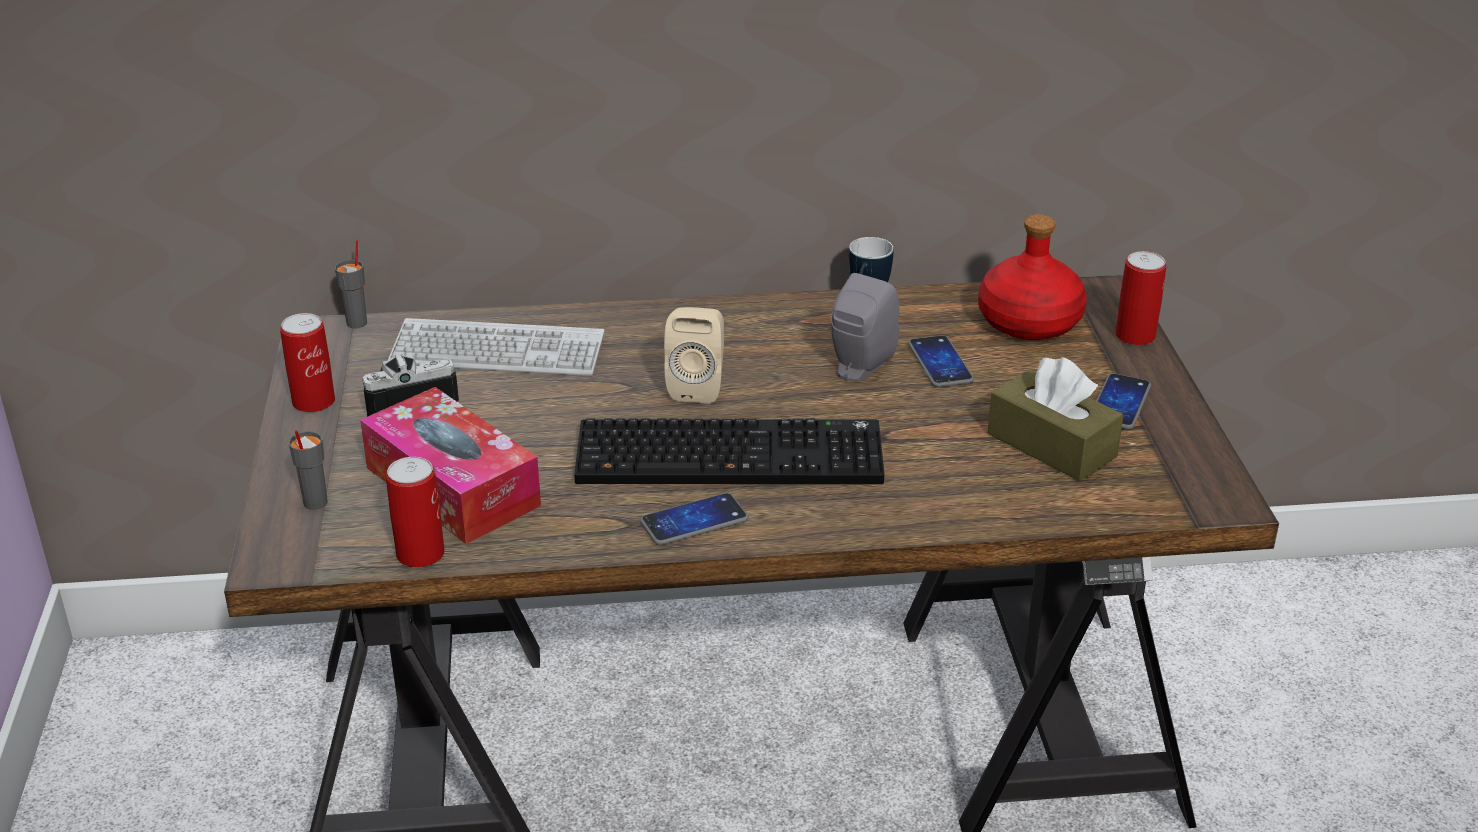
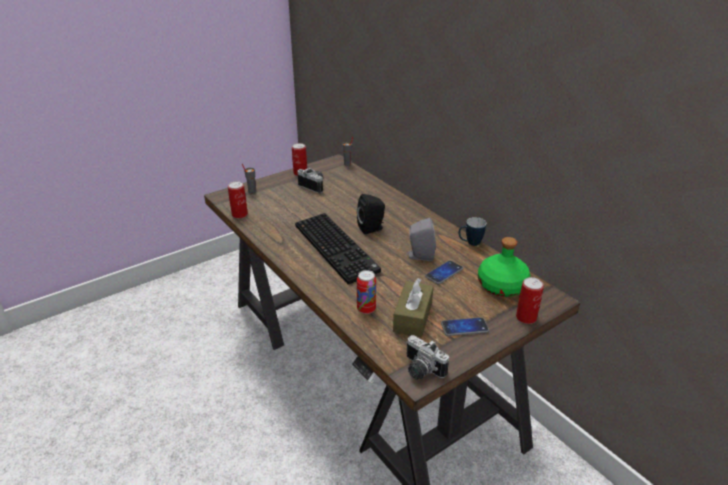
camera: 60 degrees right, 0 degrees up
tissue box [360,387,541,544] -> none
keyboard [388,318,605,376] -> none
phone [640,493,748,545] -> none
beige speaker [664,307,724,404] -> black speaker [357,194,385,234]
red bottle [978,214,1087,340] -> green bottle [478,237,531,297]
none -> can [357,270,376,314]
none -> camera [406,335,449,380]

